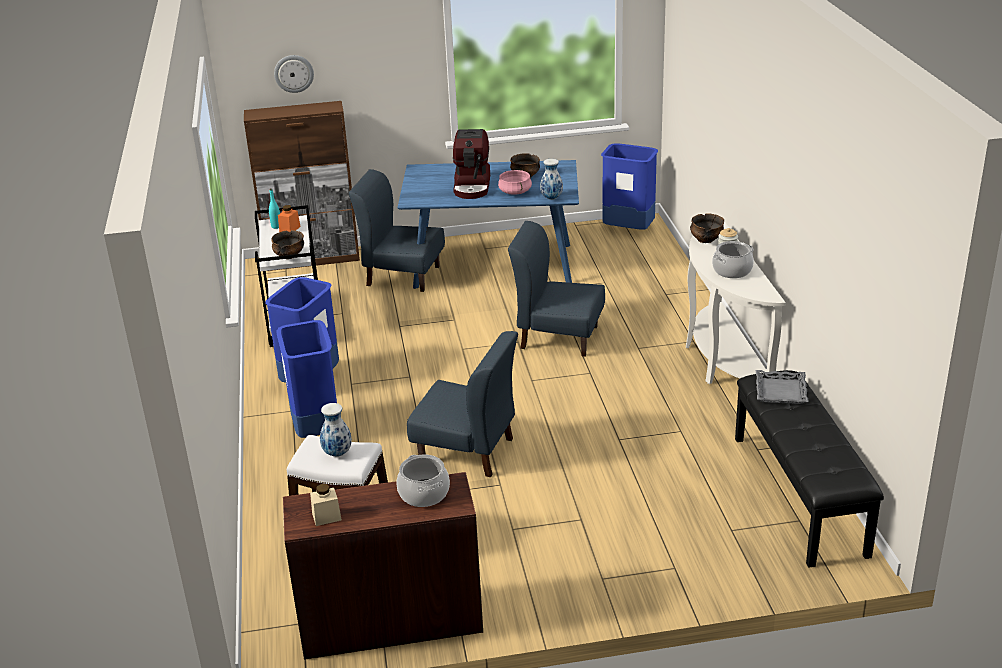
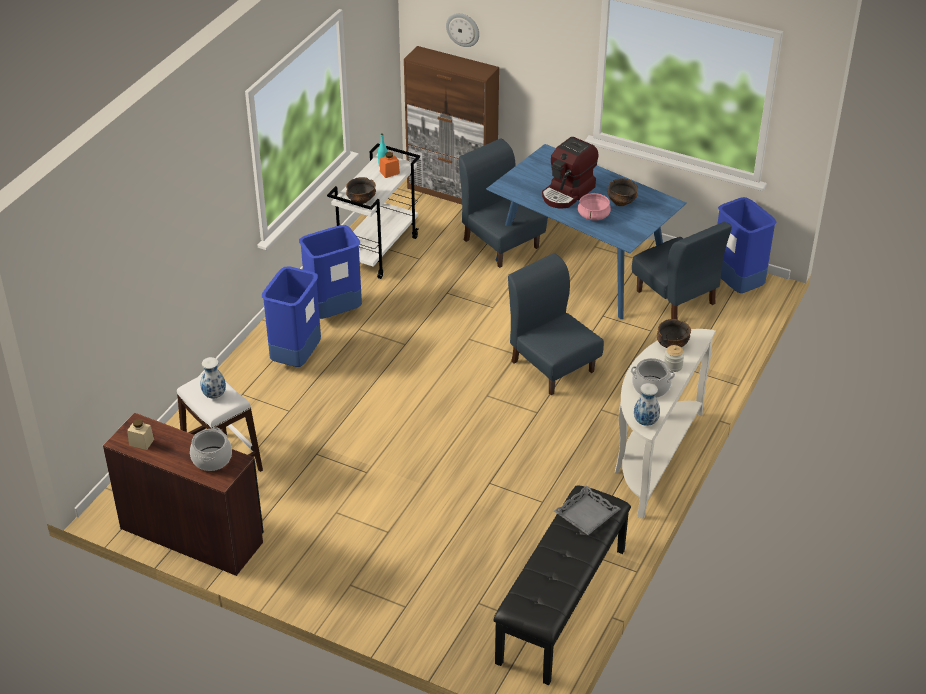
camera: 35 degrees right, 10 degrees up
blue chair [407,331,518,477] -> blue chair moved to [632,222,732,319]
vase [540,159,563,200] -> vase moved to [634,383,660,426]

